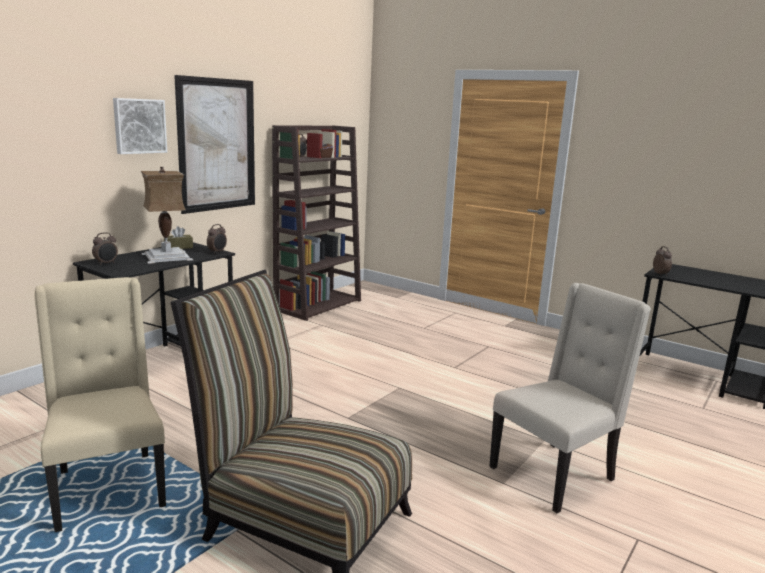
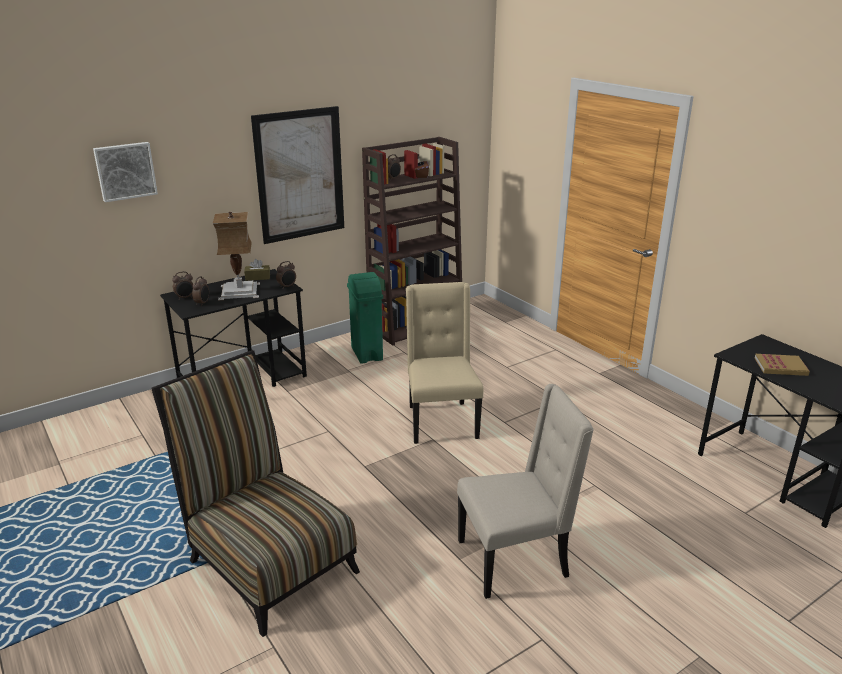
camera: 20 degrees right, 10 degrees up
beige chair [34,277,166,532] -> beige chair moved to [406,282,483,444]
picture [113,98,167,154] -> picture moved to [93,142,158,202]
alarm clock [653,246,672,276] -> alarm clock moved to [192,276,209,306]
none -> green trash can [347,272,383,364]
none -> book [755,354,809,376]

